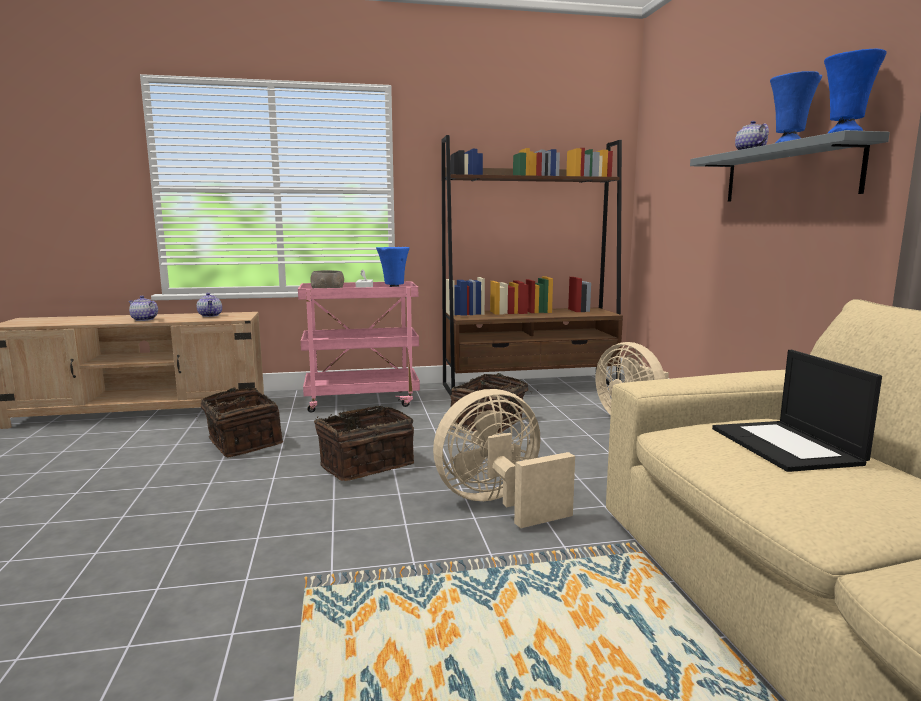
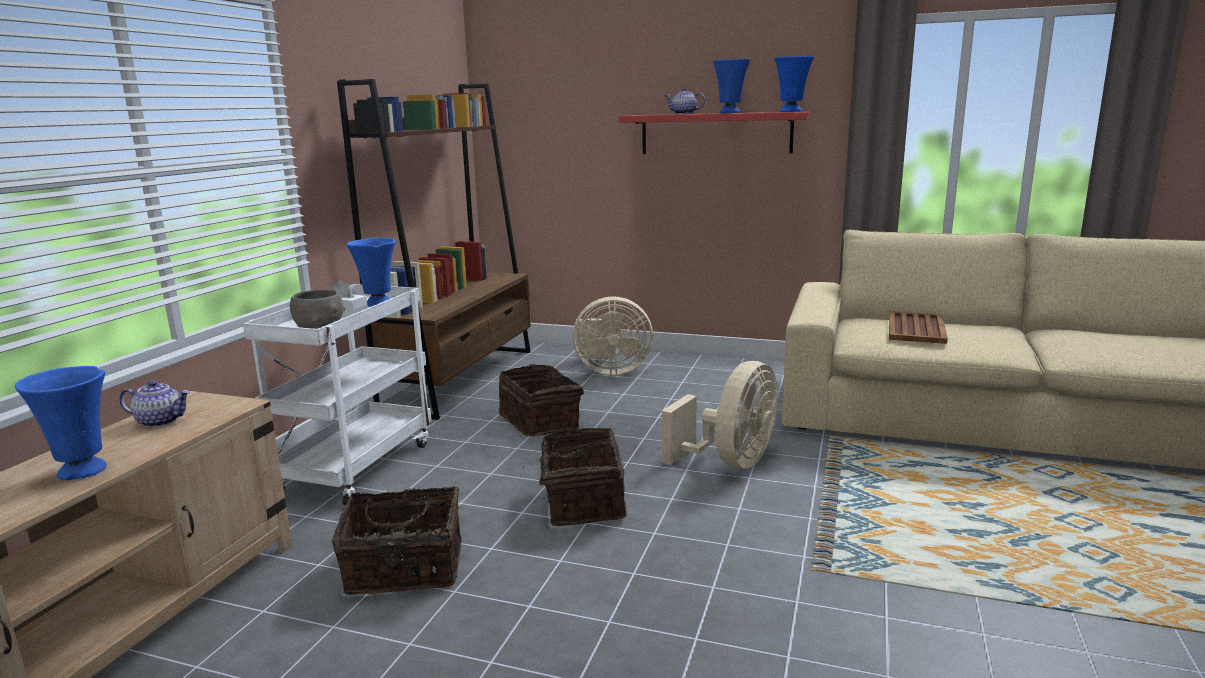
camera: 60 degrees left, 5 degrees up
teapot [128,296,158,321] -> blue vase [15,366,107,480]
pink cart [298,281,420,413] -> white cart [243,284,432,506]
beige fan [433,389,575,528] -> beige fan turned 150 degrees counterclockwise [662,361,778,469]
grey shelf [690,130,890,202] -> red shelf [619,112,810,154]
laptop [712,350,882,472] -> brown tray [889,311,948,344]

